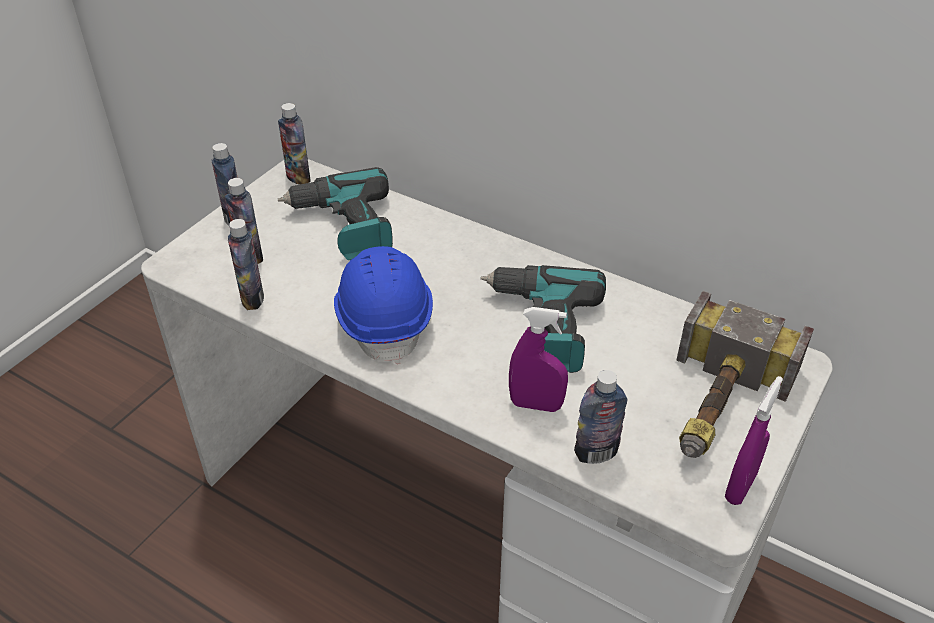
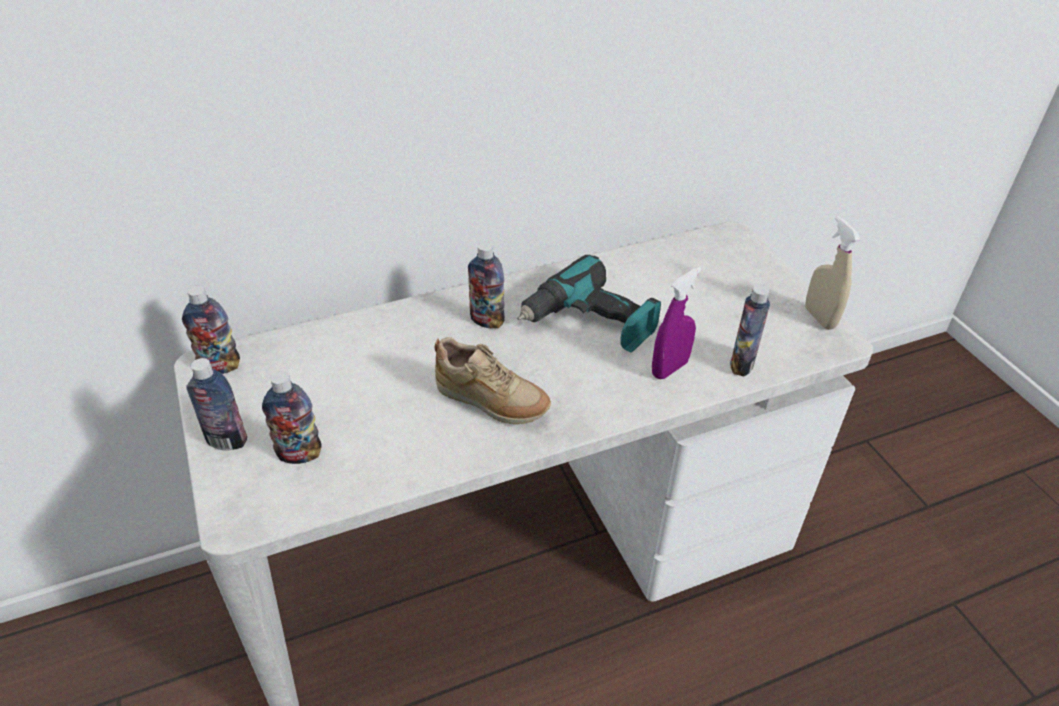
camera: 55 degrees left, 0 degrees up
bottle [228,219,264,310] -> bottle moved to [468,242,505,328]
power drill [278,167,393,260] -> none
blue hard hat [334,246,433,364] -> beige shoe [435,337,551,424]
hammer [676,291,814,458] -> none
purple spray bottle [725,376,783,505] -> beige spray bottle [805,216,860,330]

